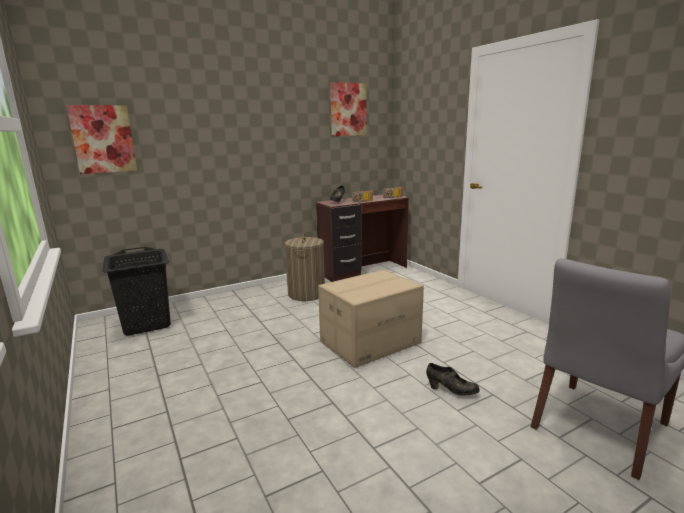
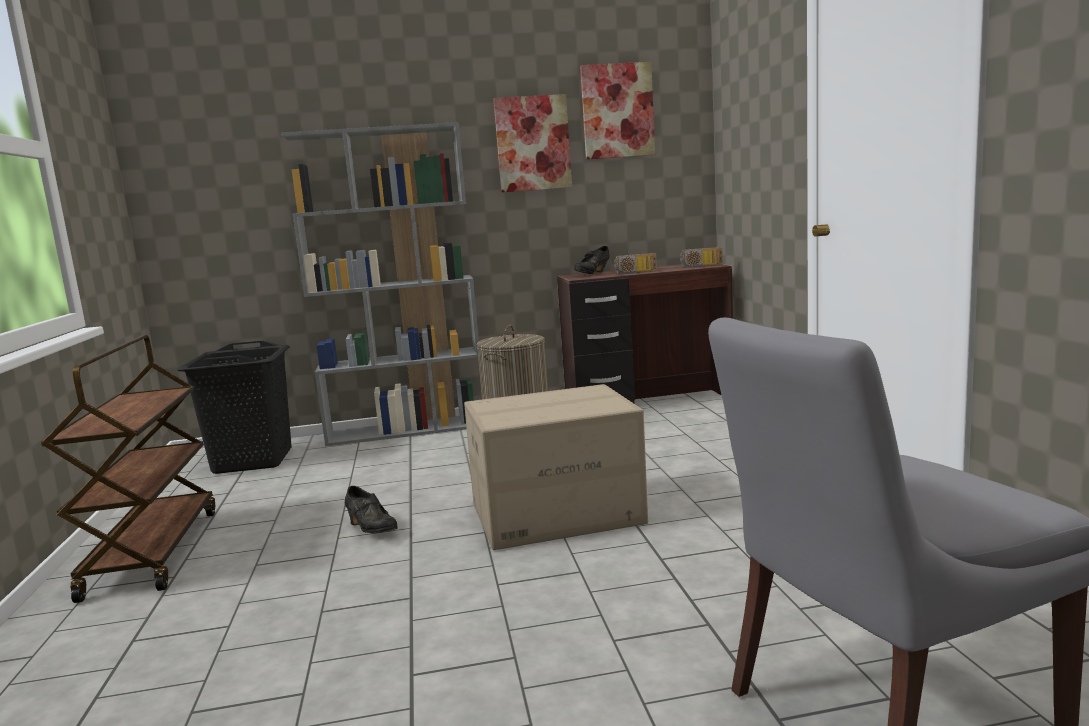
camera: 20 degrees right, 5 degrees down
picture [66,105,137,174] -> picture moved to [493,94,572,193]
black shoe [426,363,480,395] -> black shoe moved to [345,486,398,533]
none -> brown cart [41,335,215,603]
none -> grey bookcase [281,122,479,447]

